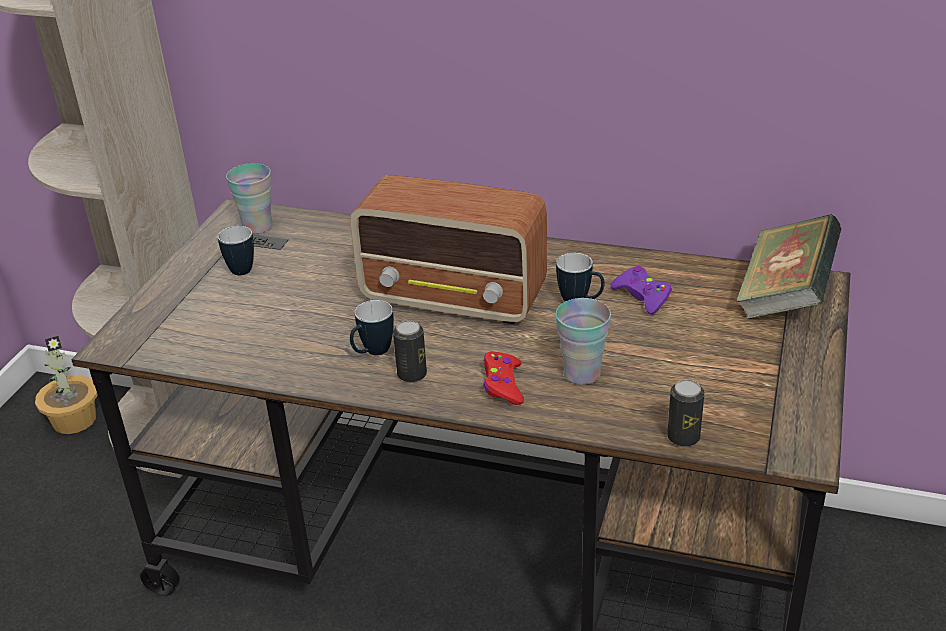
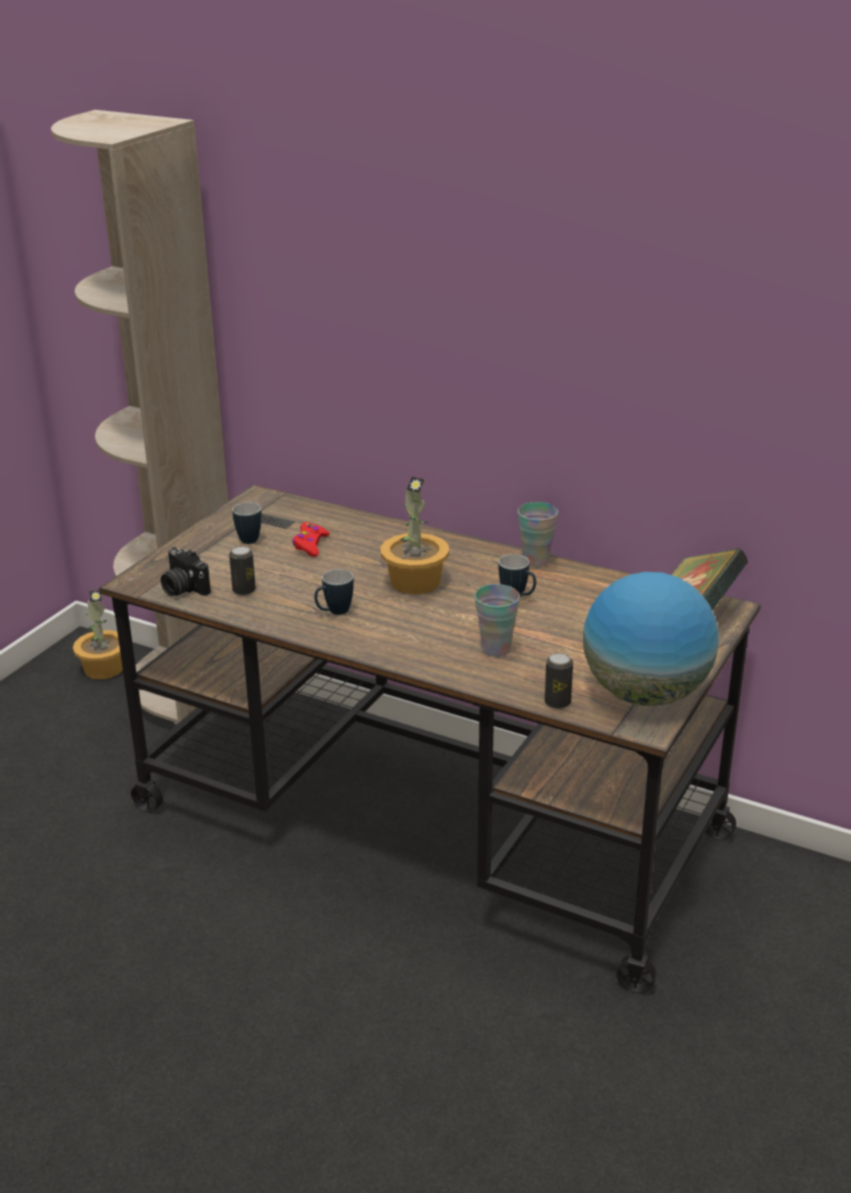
camera: 10 degrees right, 5 degrees down
cup [226,163,272,234] -> cup moved to [518,502,558,567]
radio [350,175,547,324] -> potted plant [380,477,449,595]
can [393,320,427,383] -> can moved to [229,546,256,595]
red game controller [483,352,524,405] -> red game controller moved to [292,522,330,557]
purple game controller [610,266,672,315] -> none
none -> camera [161,547,211,596]
none -> globe [583,572,719,706]

